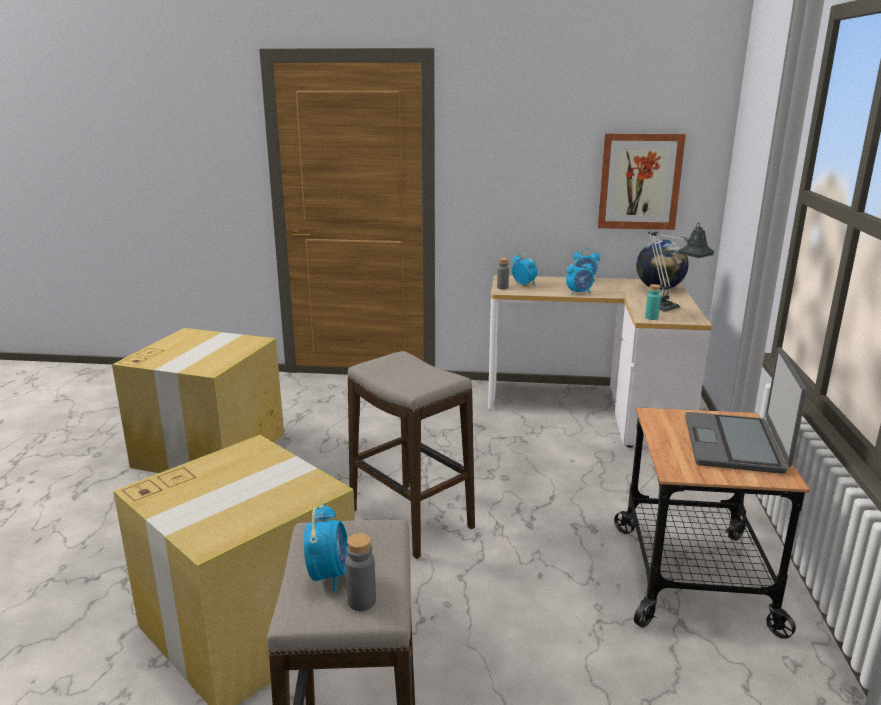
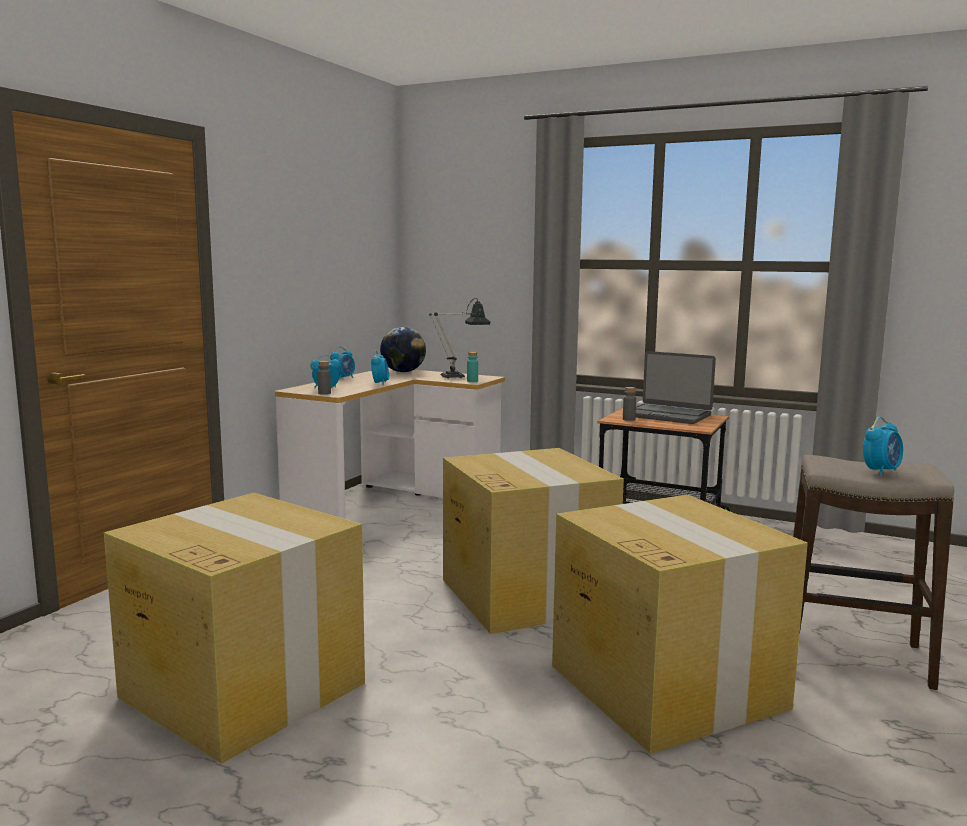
camera: 70 degrees left, 10 degrees down
alarm clock [304,503,348,592] -> alarm clock turned 120 degrees clockwise [863,417,903,476]
grey bottle [345,533,376,611] -> grey bottle moved to [623,387,636,421]
stool [348,351,475,559] -> cardboard box [443,448,624,634]
picture [598,133,686,230] -> none

